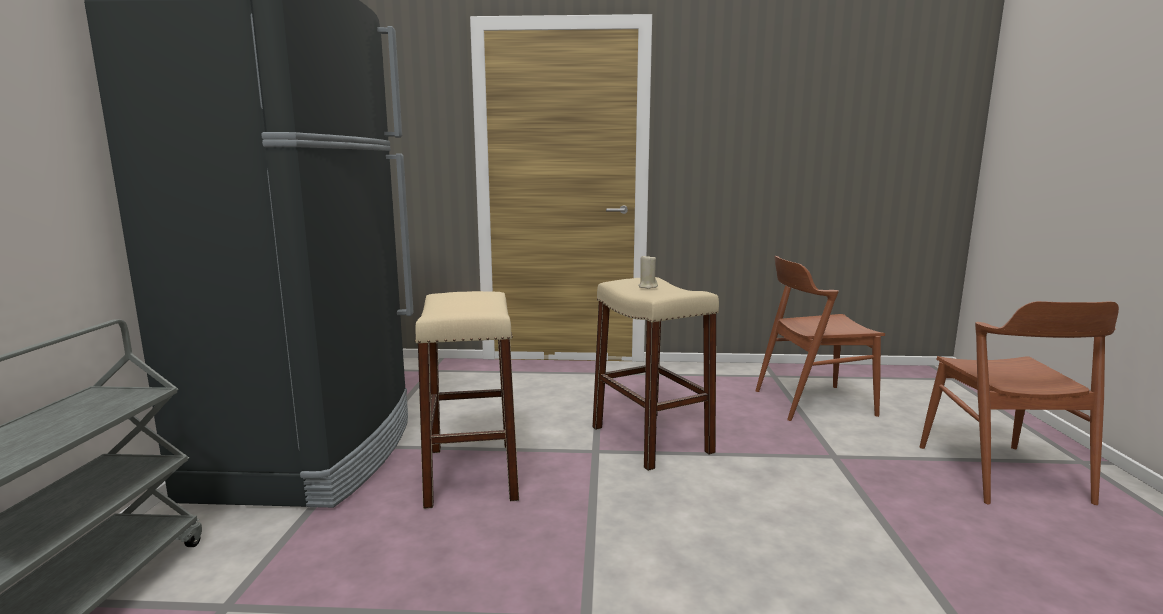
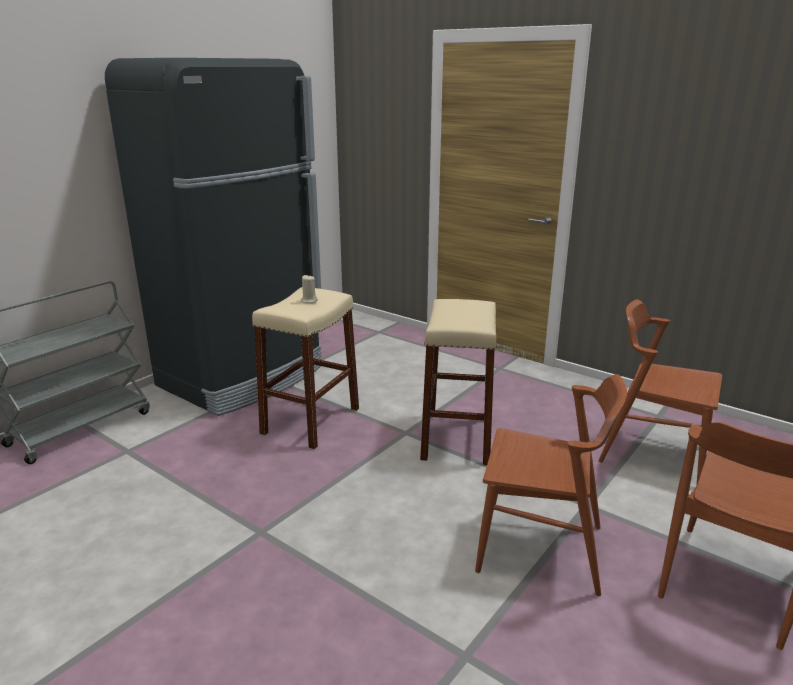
camera: 35 degrees right, 10 degrees up
beige candle [639,254,658,289] -> beige candle moved to [301,275,318,303]
none -> brown chair [475,374,627,596]

